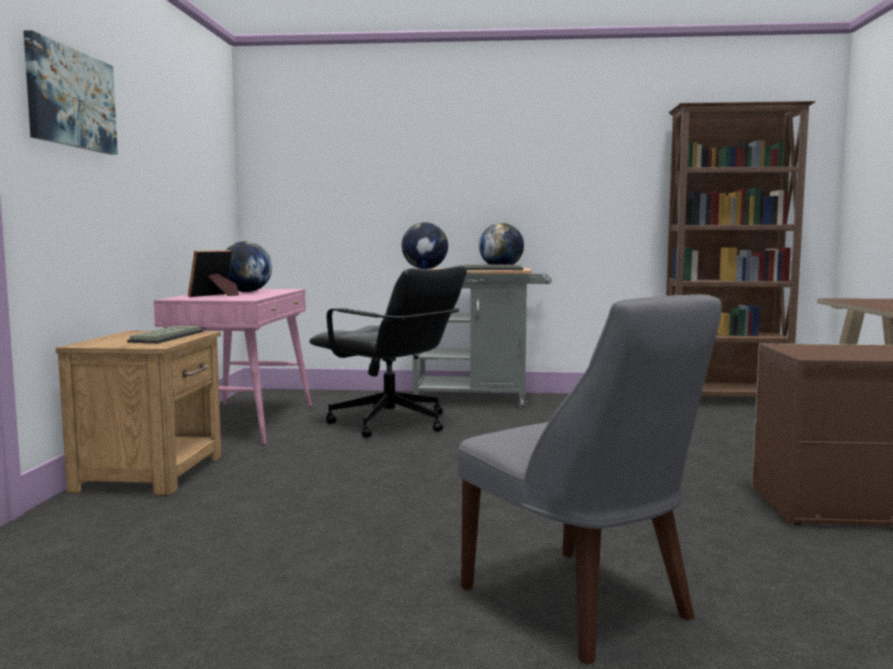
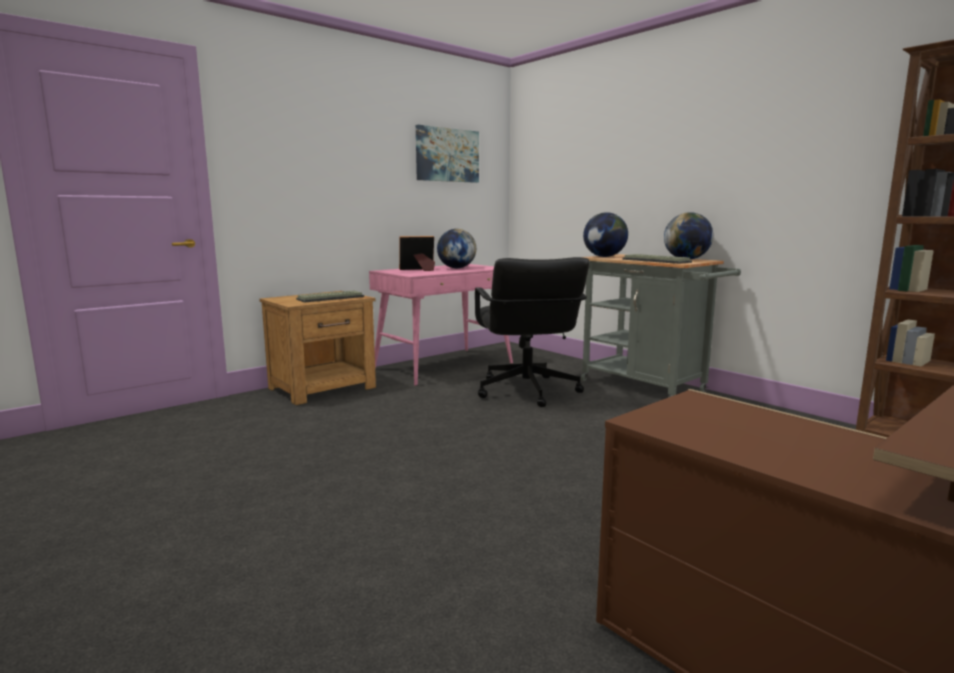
camera: 45 degrees right, 5 degrees up
picture [23,30,118,155] -> picture moved to [416,125,479,183]
grey chair [458,294,722,665] -> none

